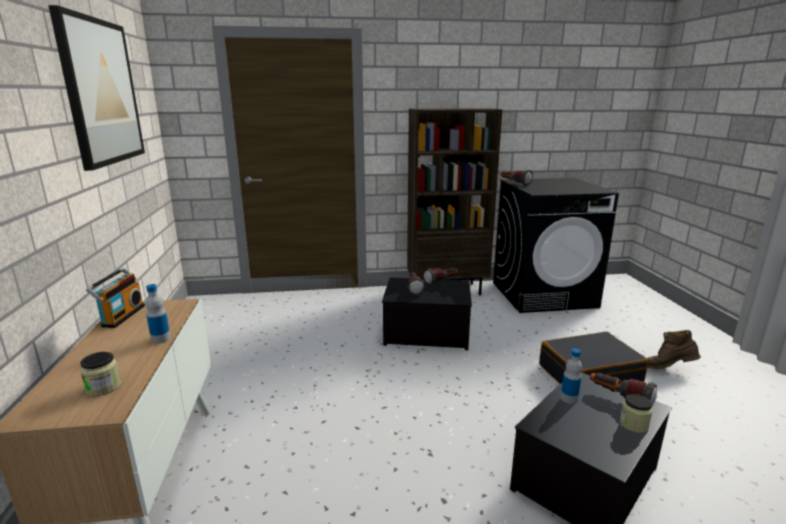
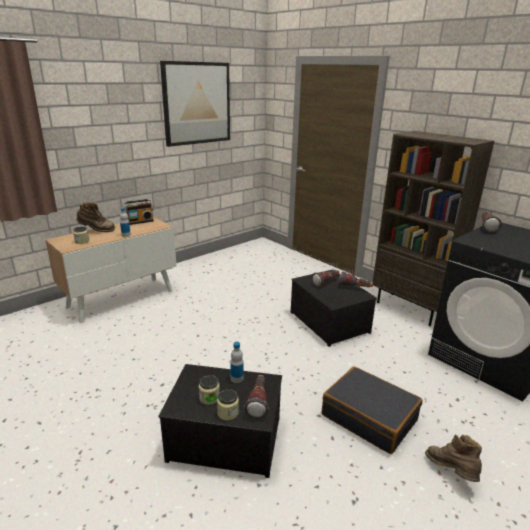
camera: 55 degrees right, 5 degrees up
none -> brown boot [77,202,115,232]
none -> jar [199,375,220,405]

